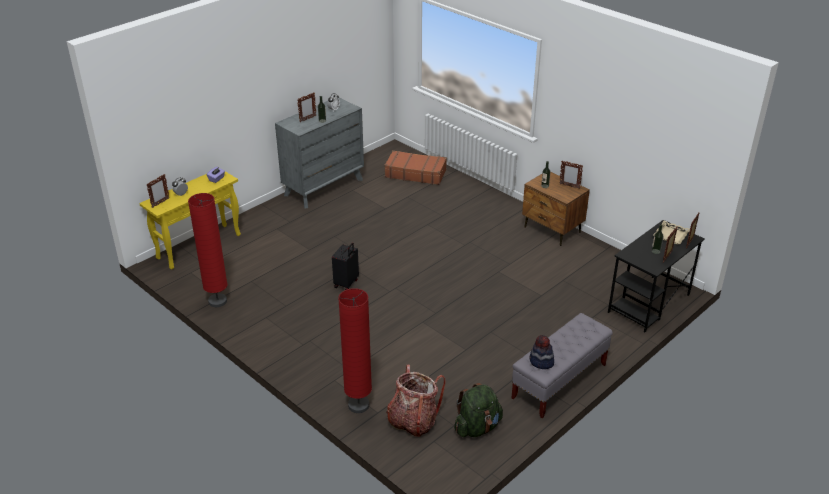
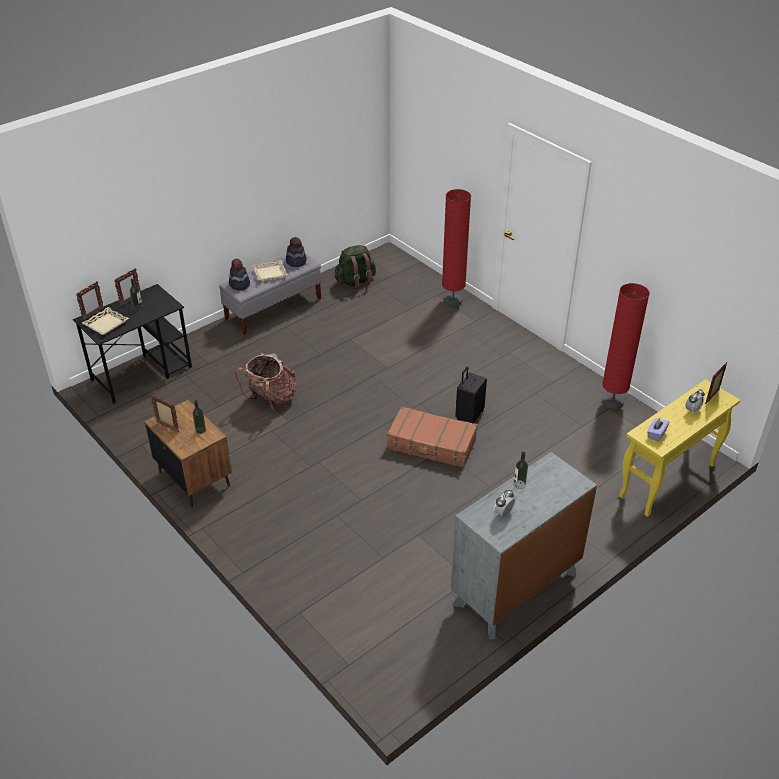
camera: 175 degrees left, 5 degrees up
picture frame [298,93,316,122] -> none
brown suitcase [385,150,447,185] -> brown suitcase moved to [387,406,477,468]
backpack [386,365,446,437] -> backpack moved to [235,353,296,411]
none -> hat [229,259,250,290]
none -> beige tray [252,260,288,281]

